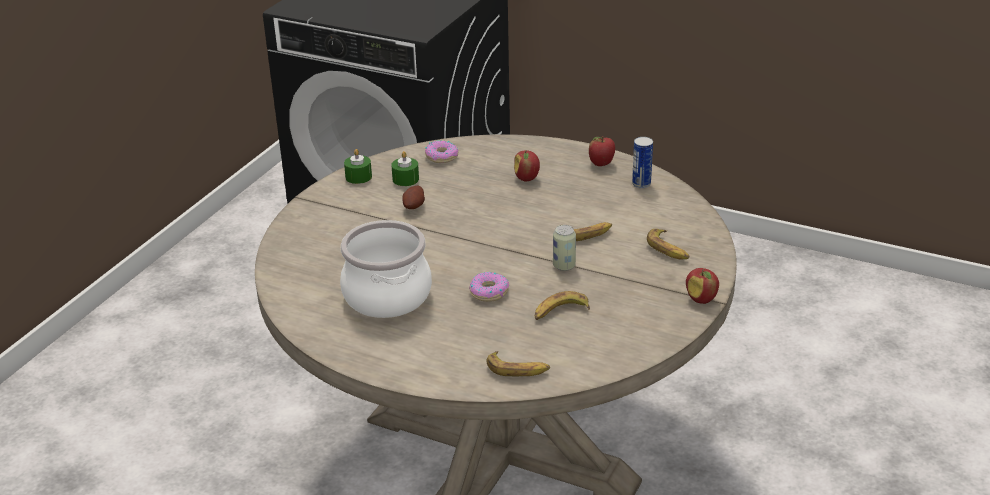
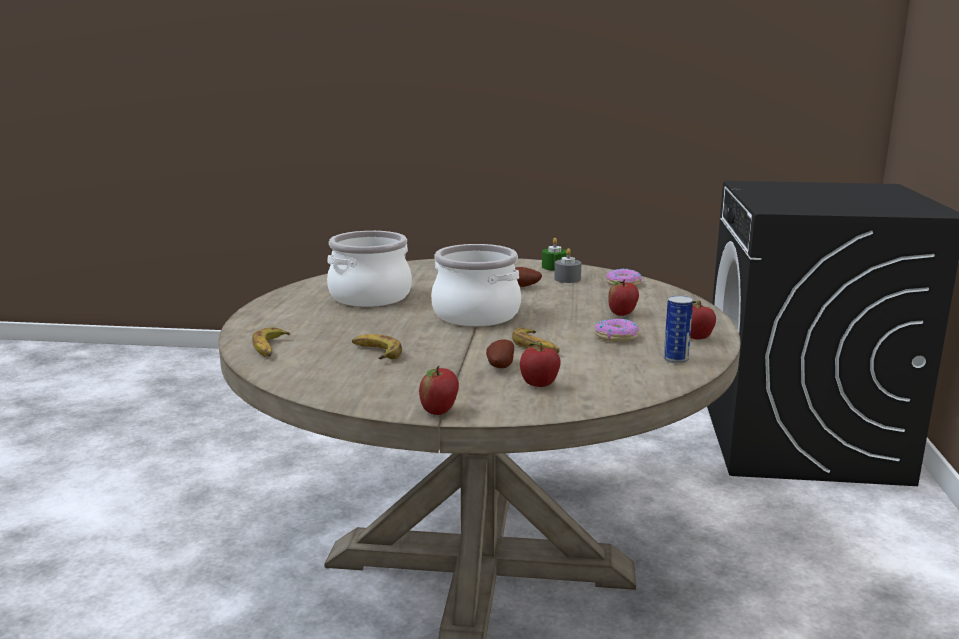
camera: 70 degrees right, 15 degrees down
green candle [391,151,419,186] -> grey candle [554,248,581,283]
donut [469,272,509,302] -> donut moved to [595,318,639,342]
can [553,225,576,271] -> none
banana [647,229,689,260] -> apple [520,342,561,387]
none -> cooking pot [431,244,521,326]
none -> potato [486,339,514,368]

